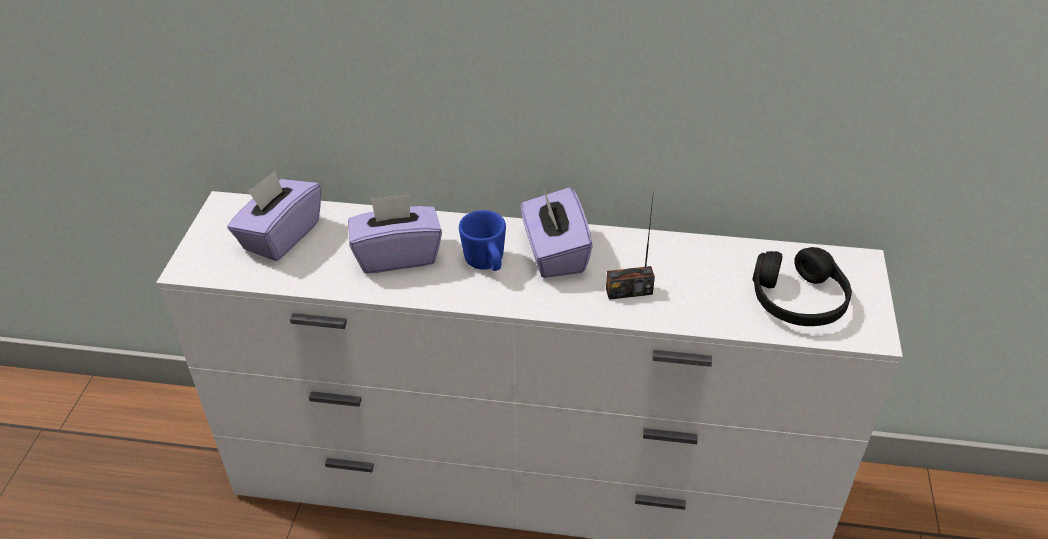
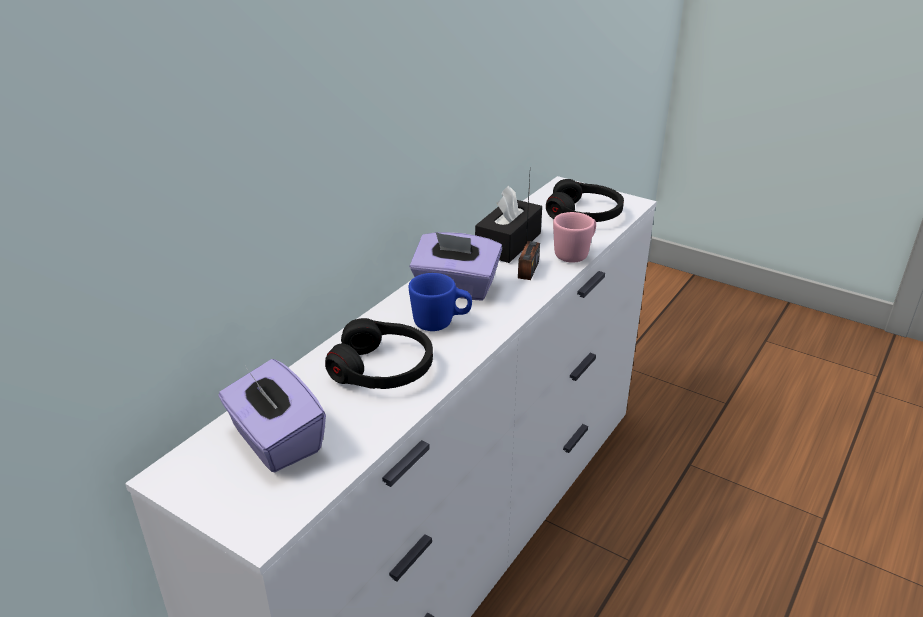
camera: 65 degrees left, 10 degrees down
purple tissue box [348,194,442,273] -> black headphones [325,318,433,389]
none -> black tissue box [475,185,542,263]
none -> pink mug [553,212,596,263]

